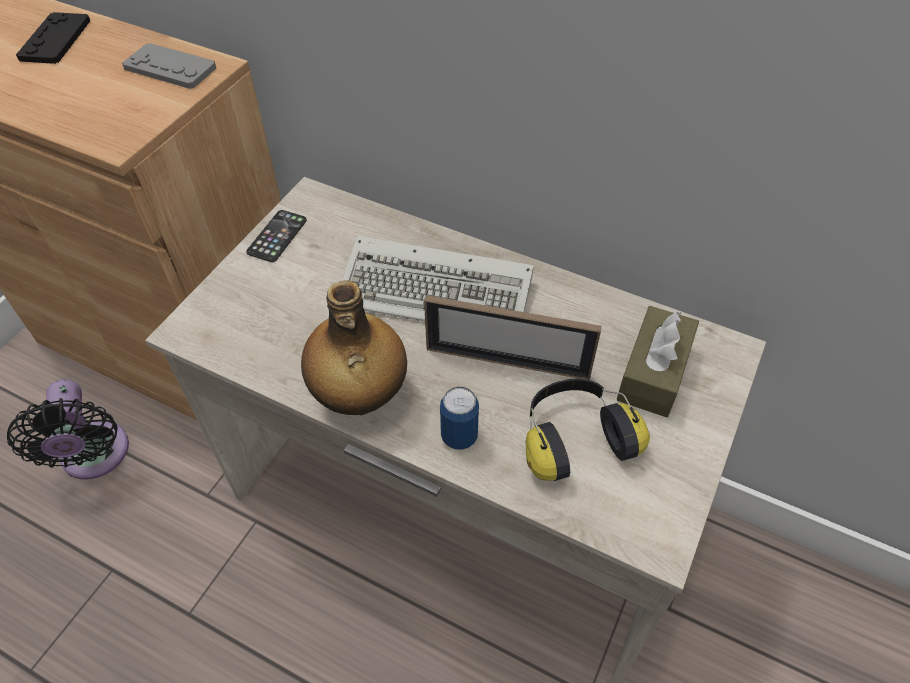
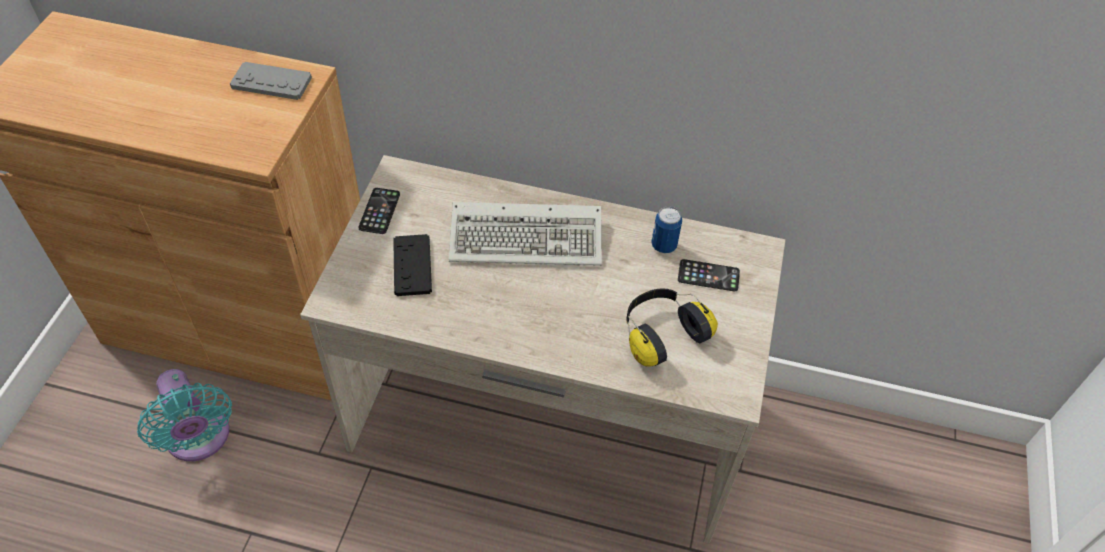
camera: 15 degrees left, 0 degrees up
black fan [7,380,129,480] -> turquoise fan [137,369,232,461]
black game controller [16,12,90,64] -> black game controller moved to [393,234,432,296]
bottle [301,280,407,415] -> none
picture frame [424,295,602,380] -> none
can [440,386,479,450] -> can moved to [651,206,682,253]
brown tissue box [616,306,699,417] -> phone [678,259,740,292]

